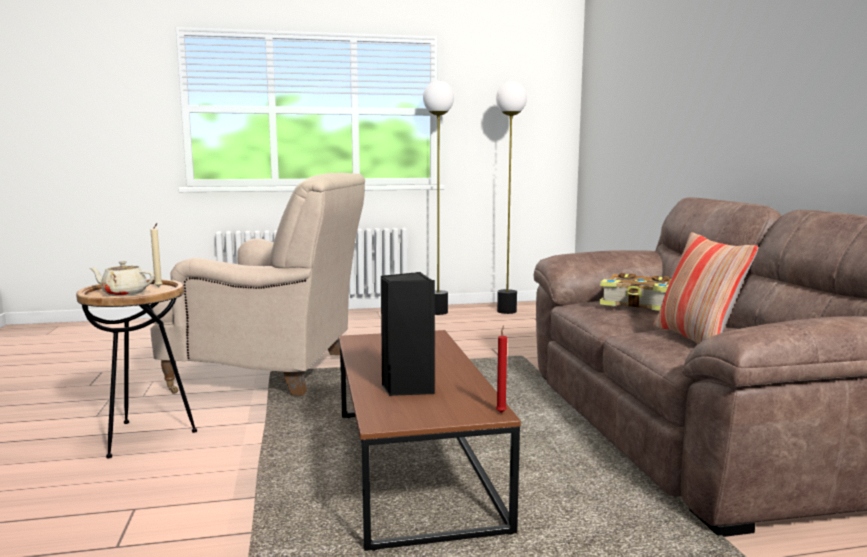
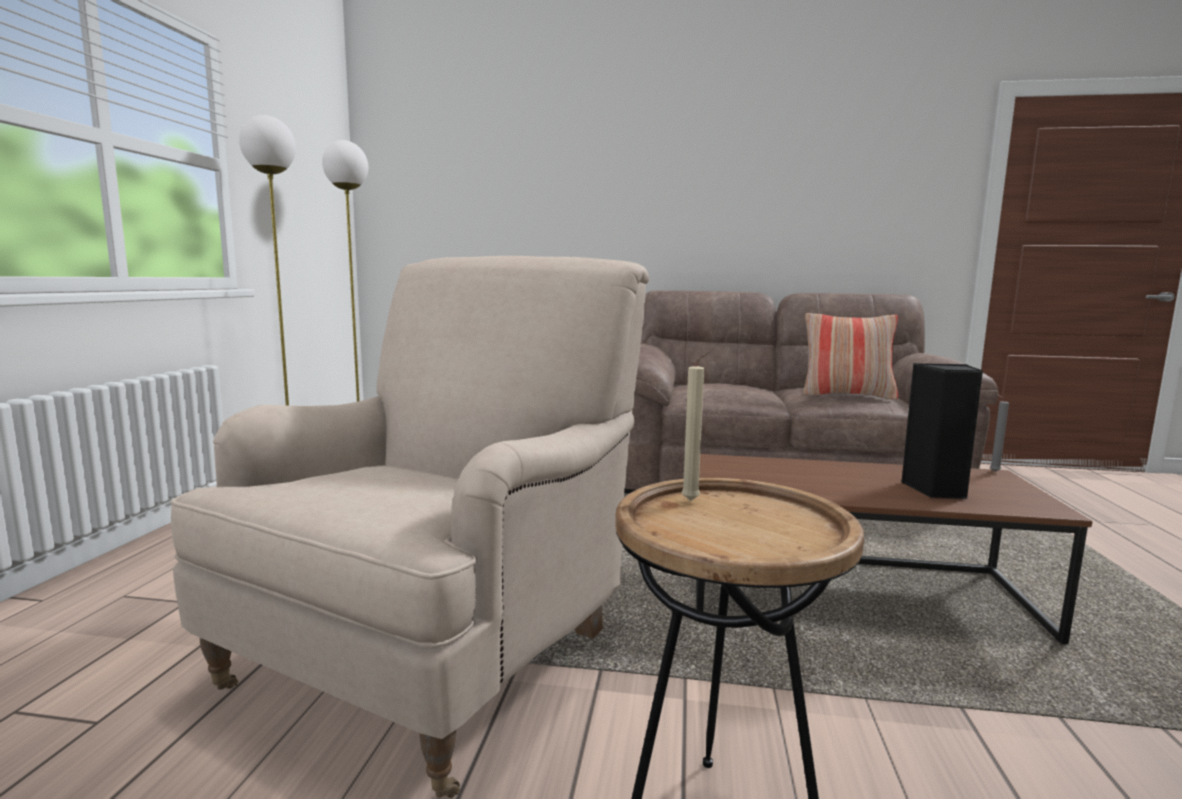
camera: 70 degrees left, 0 degrees up
beige teapot [89,261,155,296] -> none
red candle [496,326,507,413] -> grey candle [990,393,1009,472]
book [599,273,671,311] -> none

